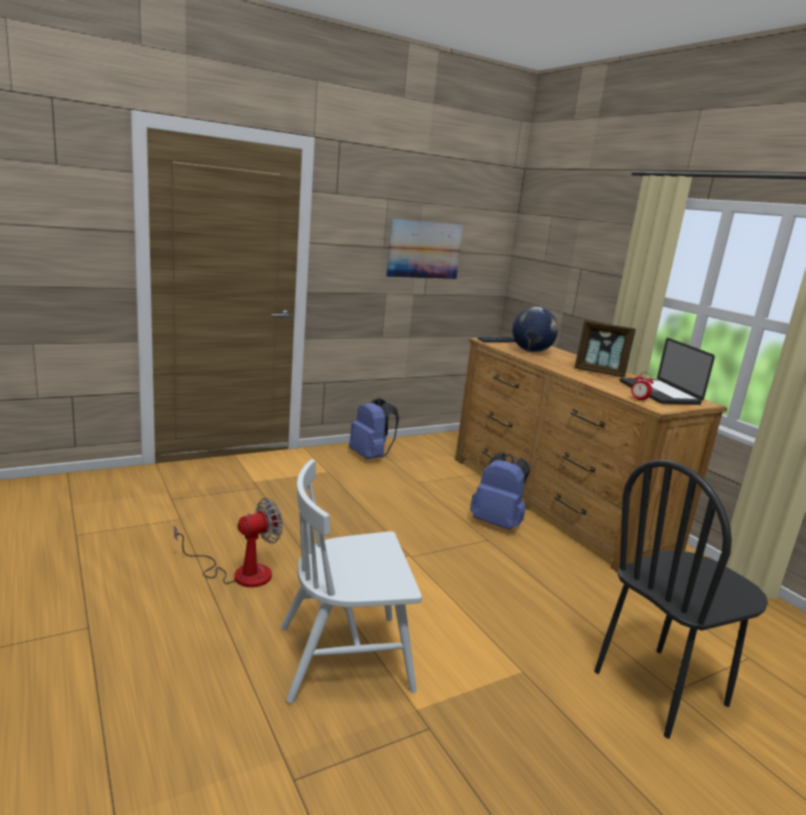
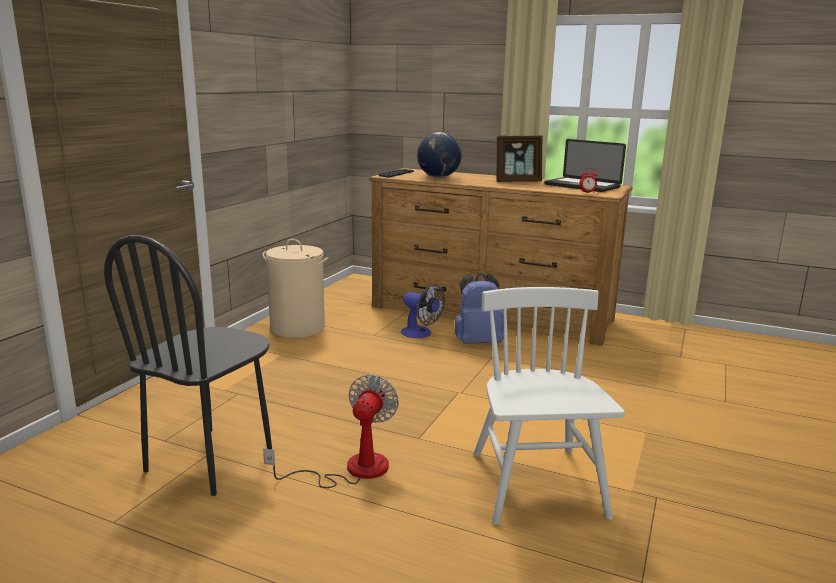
camera: 35 degrees left, 0 degrees up
white chair [280,460,422,703] -> white chair turned 135 degrees clockwise [473,287,625,525]
blue backpack [349,398,399,459] -> beige laundry basket [263,239,328,338]
picture [386,219,463,279] -> none
black chair [594,459,768,739] -> black chair moved to [104,235,272,496]
none -> fan [401,284,445,338]

